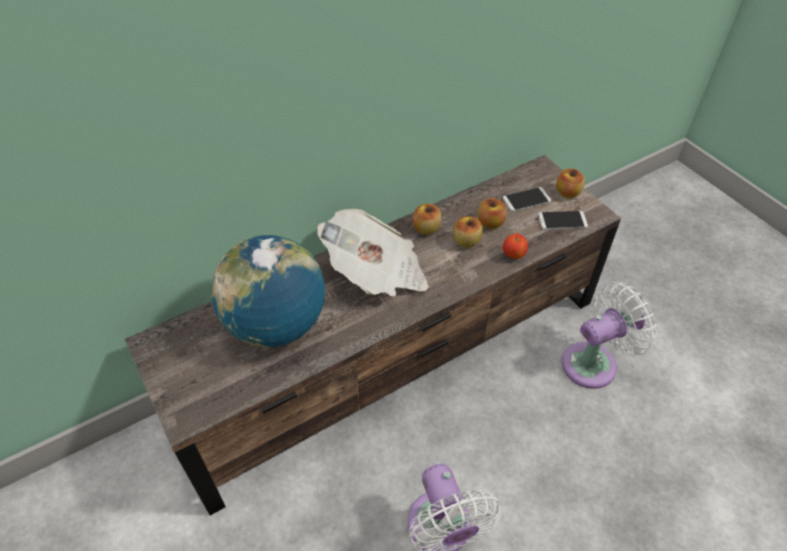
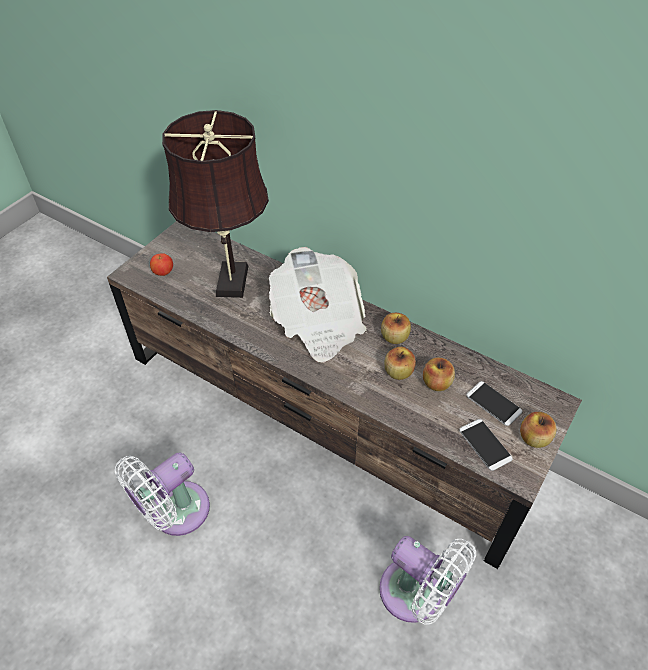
camera: 65 degrees right, 0 degrees up
globe [211,235,325,347] -> brown table lamp [162,110,269,298]
apple [503,234,528,259] -> apple moved to [150,253,173,276]

